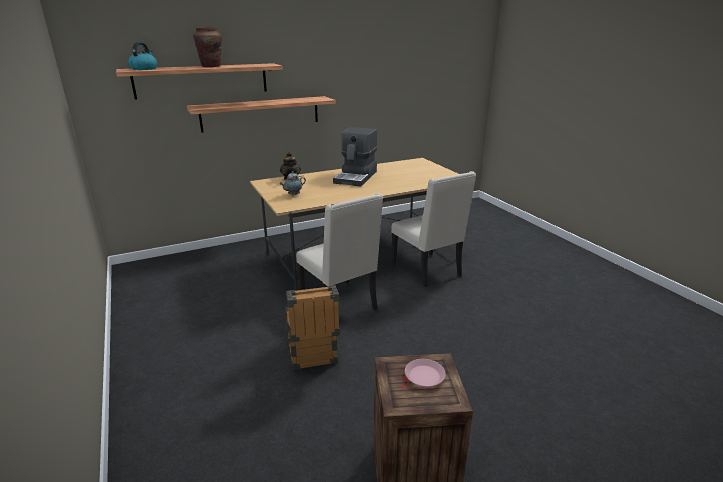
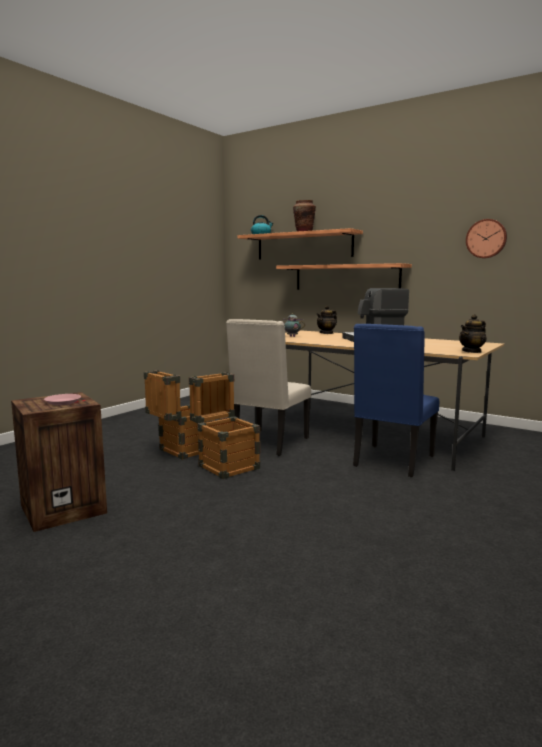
camera: 60 degrees right, 15 degrees down
beige chair [391,171,476,288] -> blue chair [353,324,439,477]
none -> crate [189,372,260,479]
none -> teapot [459,314,487,353]
none -> wall clock [466,219,507,258]

